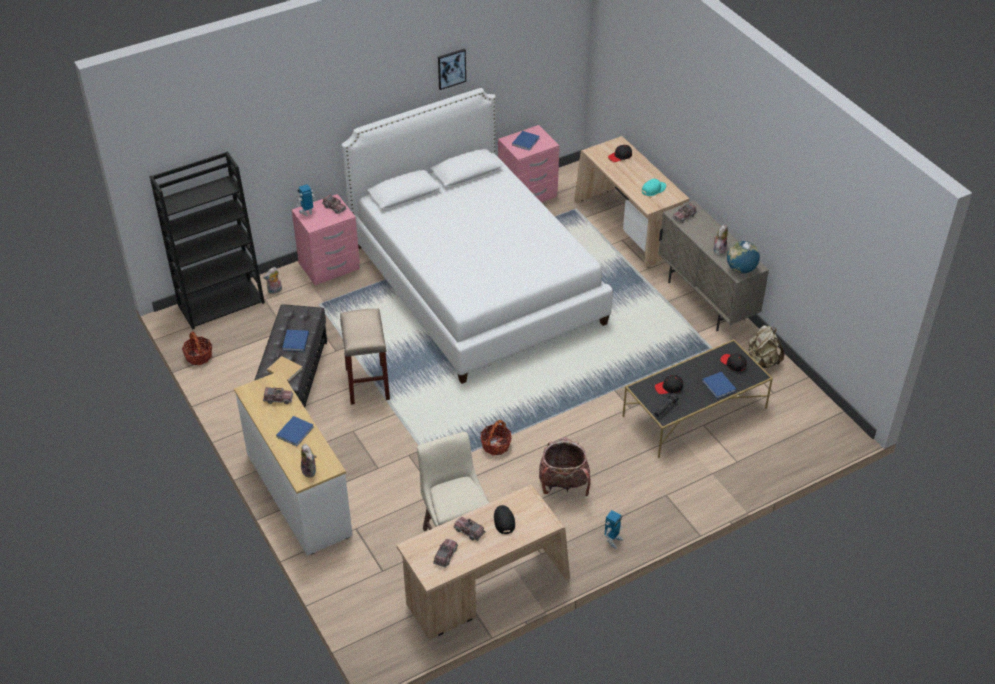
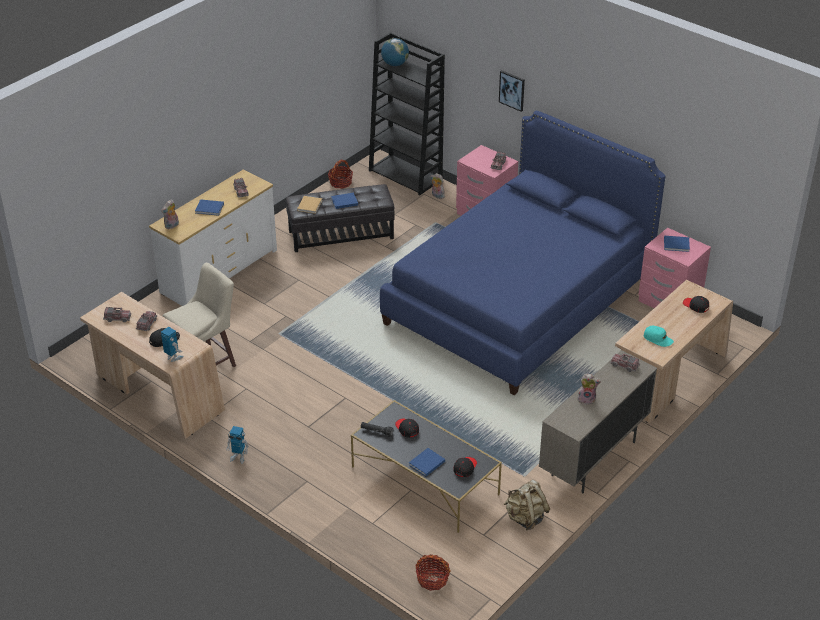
camera: 70 degrees right, 5 degrees down
toy robot [296,184,316,216] -> toy robot moved to [161,327,184,362]
beige stool [340,308,390,405] -> none
white bed [341,88,613,384] -> blue bed [380,111,665,395]
picture [438,49,466,90] -> picture moved to [499,70,525,112]
basket [480,420,512,455] -> basket moved to [416,554,451,591]
backpack [539,437,591,496] -> none
globe [727,241,760,273] -> globe moved to [381,38,409,66]

